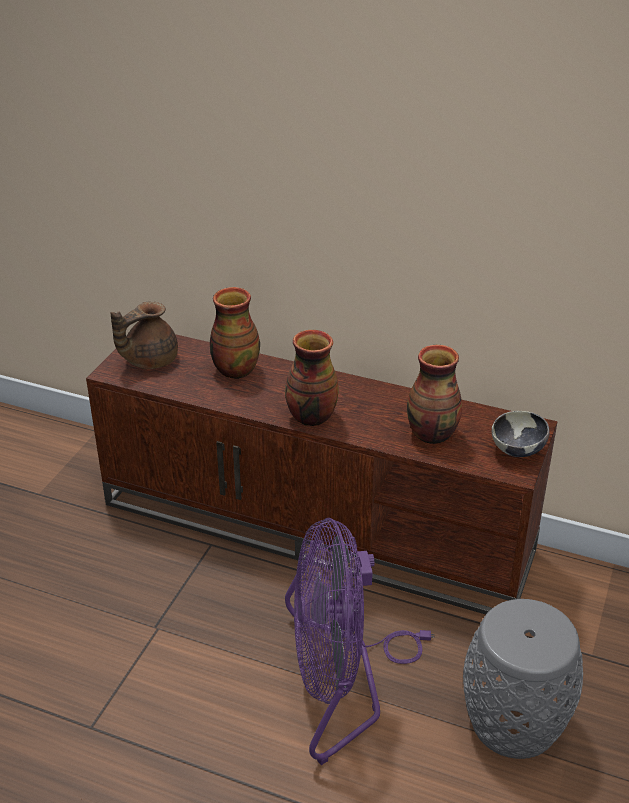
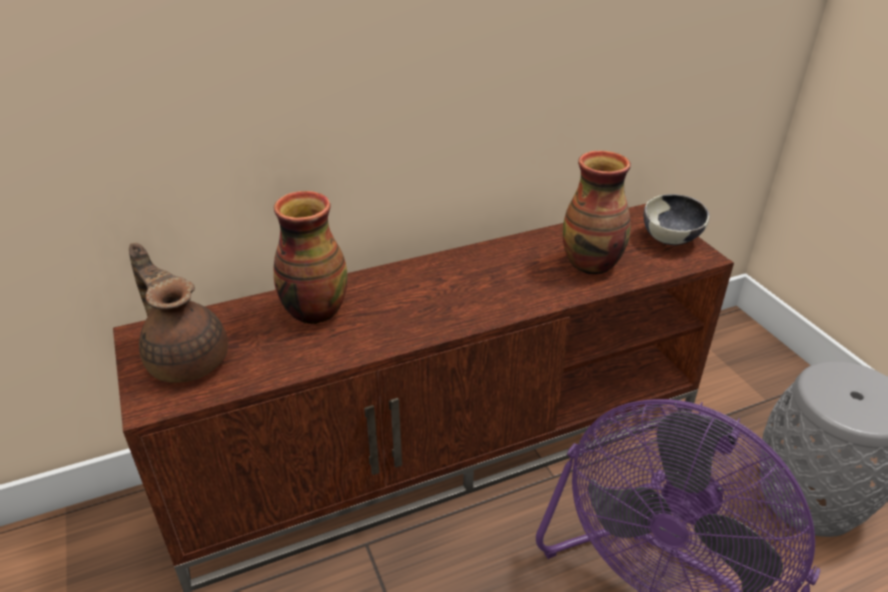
camera: 45 degrees left, 0 degrees up
brown teapot [111,302,178,369] -> brown teapot turned 135 degrees clockwise [129,243,228,383]
vase [285,330,339,426] -> none

